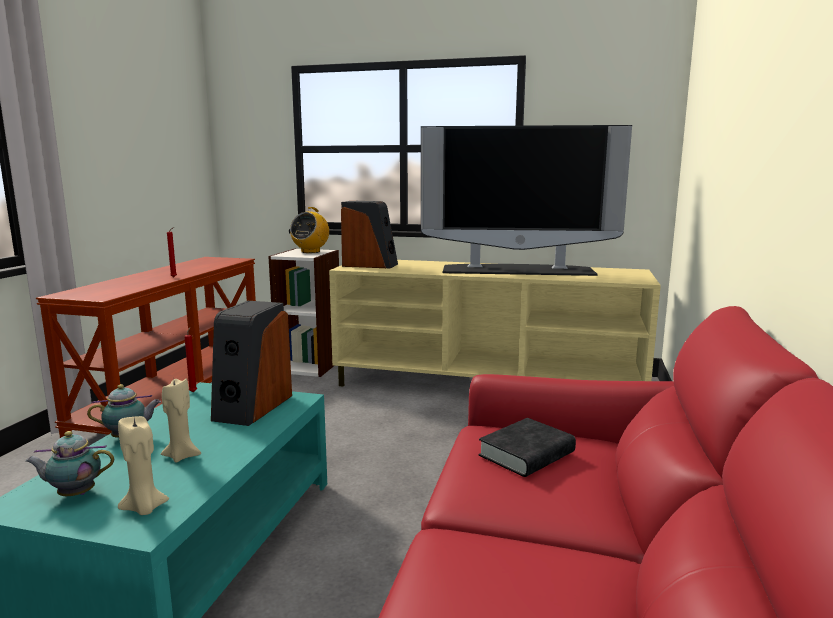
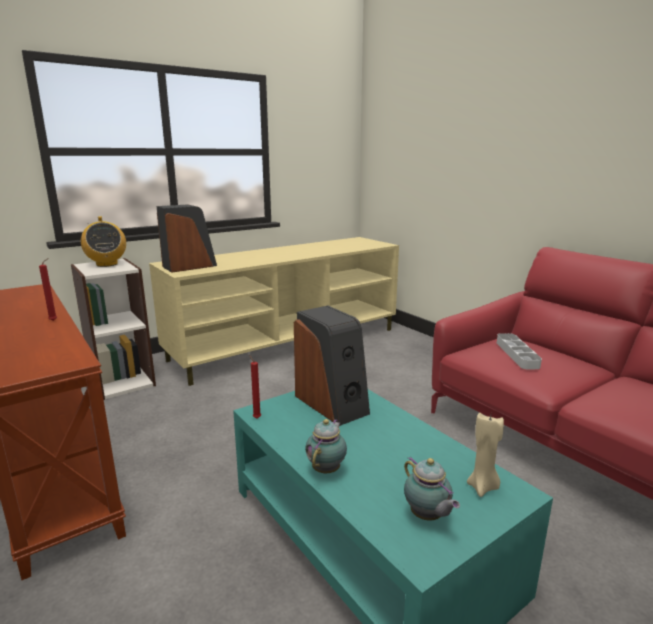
camera: 50 degrees left, 5 degrees up
teapot [25,431,114,496] -> teapot turned 60 degrees counterclockwise [404,457,460,521]
beige candle [161,379,201,463] -> none
television [421,125,632,276] -> none
black book [479,418,576,477] -> grey tray [497,333,542,369]

